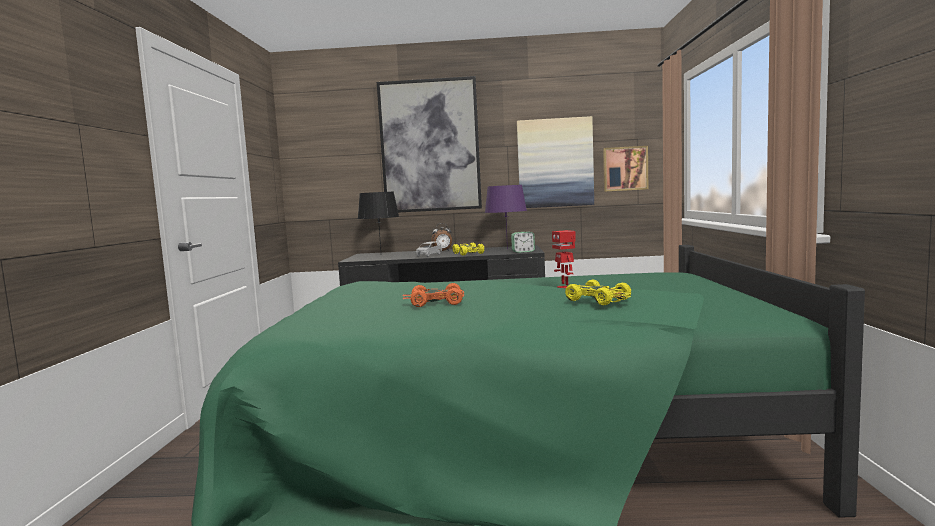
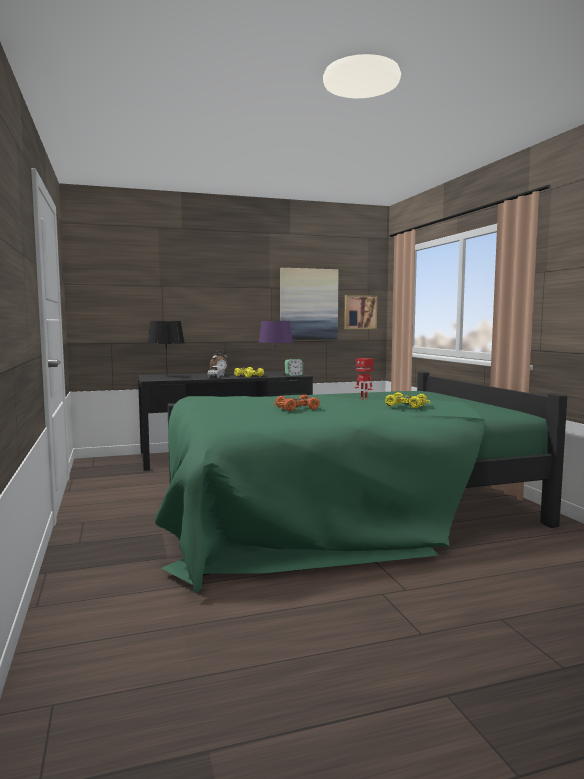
camera: 20 degrees left, 0 degrees up
picture [377,76,482,213] -> none

